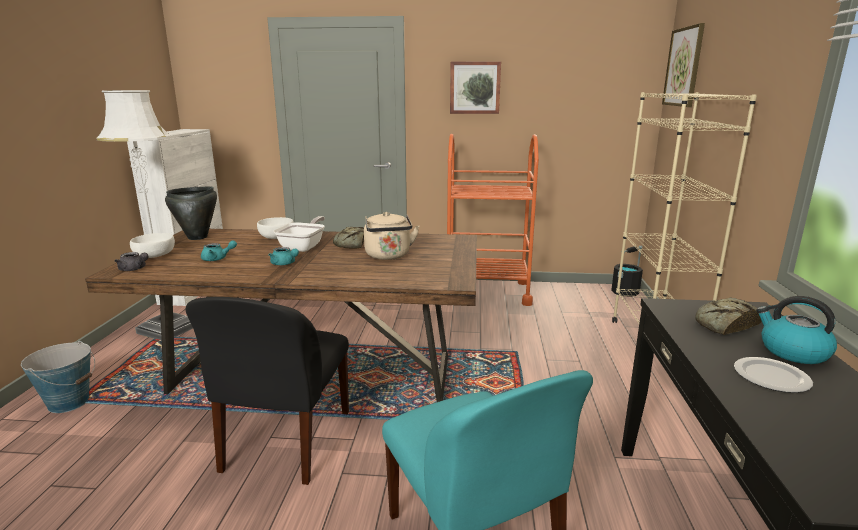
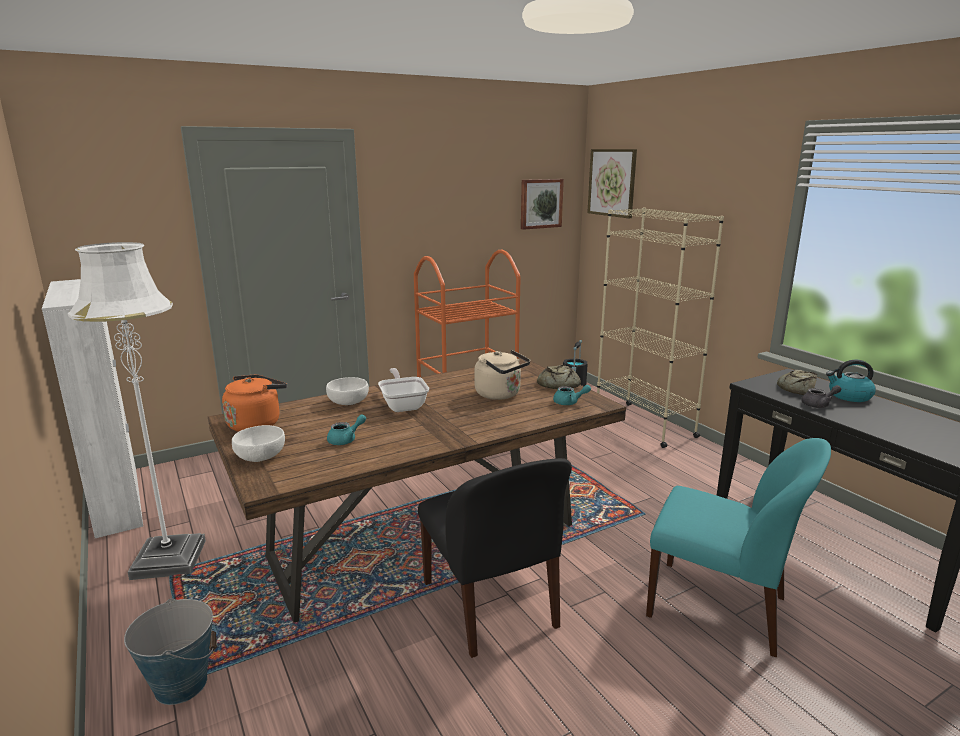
camera: 35 degrees left, 0 degrees up
grey teapot [115,252,149,271] -> grey teapot moved to [801,385,841,408]
black cooking pot [165,186,217,240] -> orange kettle [222,375,287,432]
turquoise teapot [269,247,299,265] -> turquoise teapot moved to [553,385,591,405]
bread [333,227,364,249] -> bread moved to [537,365,581,389]
picture [450,61,501,114] -> picture moved to [521,179,564,230]
plate [734,357,813,393] -> none

